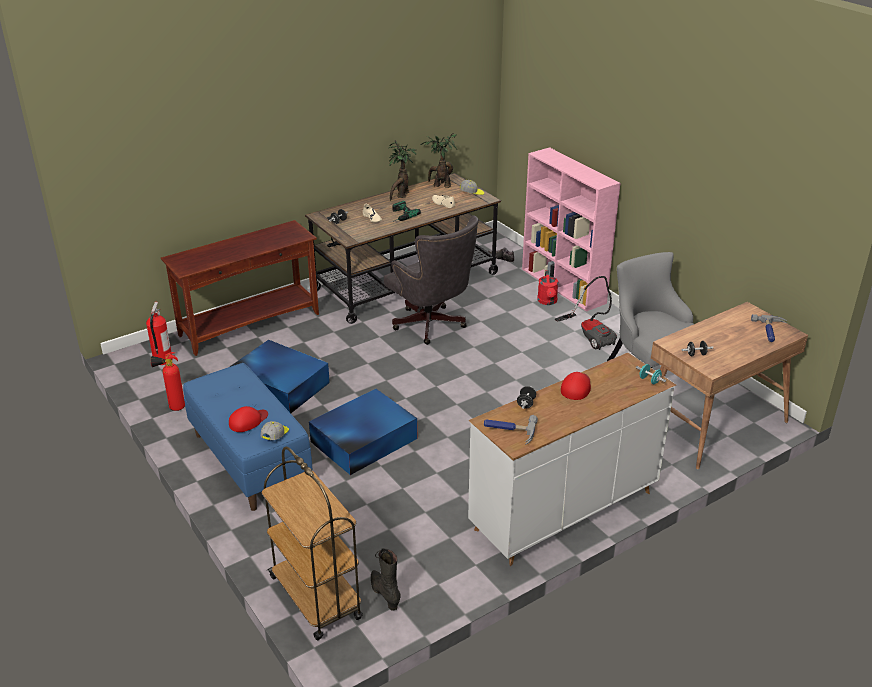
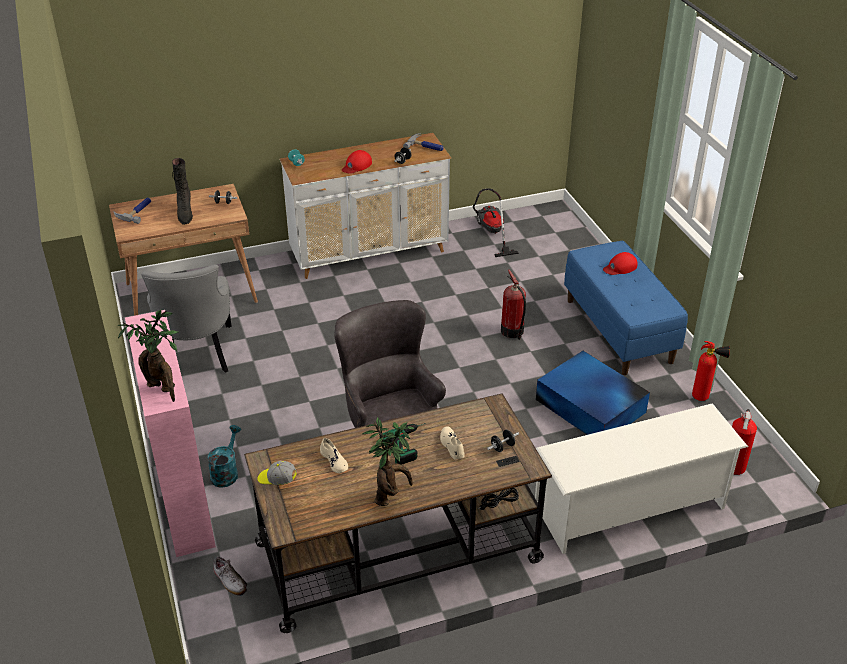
camera: 165 degrees left, 5 degrees up
brown console table [161,220,319,356] -> white shoe rack [535,403,748,554]
cap [261,421,289,440] -> none
brown cart [262,447,363,641] -> none
blue storage box [309,389,417,475] -> fire extinguisher [501,270,526,340]
black boot [371,548,401,610] -> black boot moved to [172,158,193,225]
potted plant [421,133,457,188] -> potted plant moved to [117,309,179,402]
red watering can [537,270,558,305] -> turquoise watering can [208,425,241,488]
vacuum cleaner [554,276,617,350] -> vacuum cleaner moved to [473,188,519,257]

